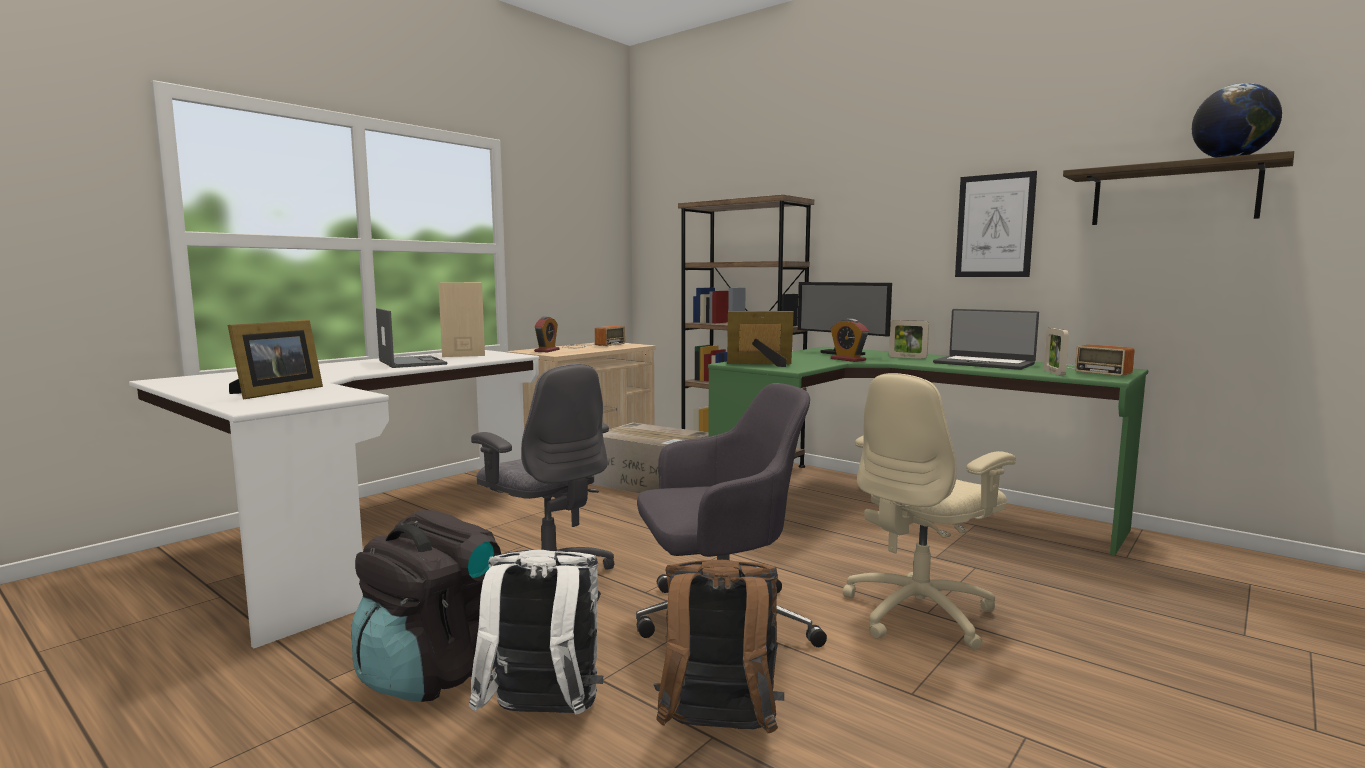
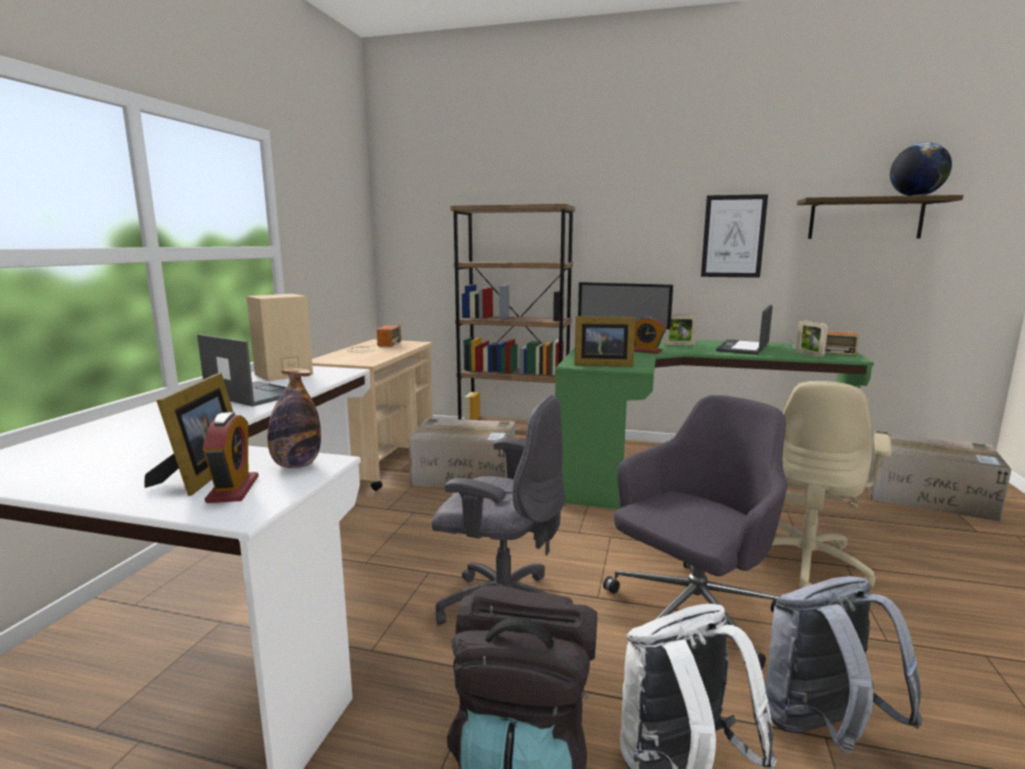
camera: 25 degrees left, 5 degrees up
alarm clock [534,316,559,352] -> alarm clock moved to [202,412,259,503]
brown backpack [653,560,784,733] -> grey backpack [765,576,923,754]
picture frame [727,311,794,367] -> picture frame turned 150 degrees counterclockwise [574,316,635,367]
laptop [933,309,1039,370] -> laptop turned 105 degrees clockwise [716,305,773,355]
none -> bottle [267,368,321,468]
none -> cardboard box [867,430,1012,522]

